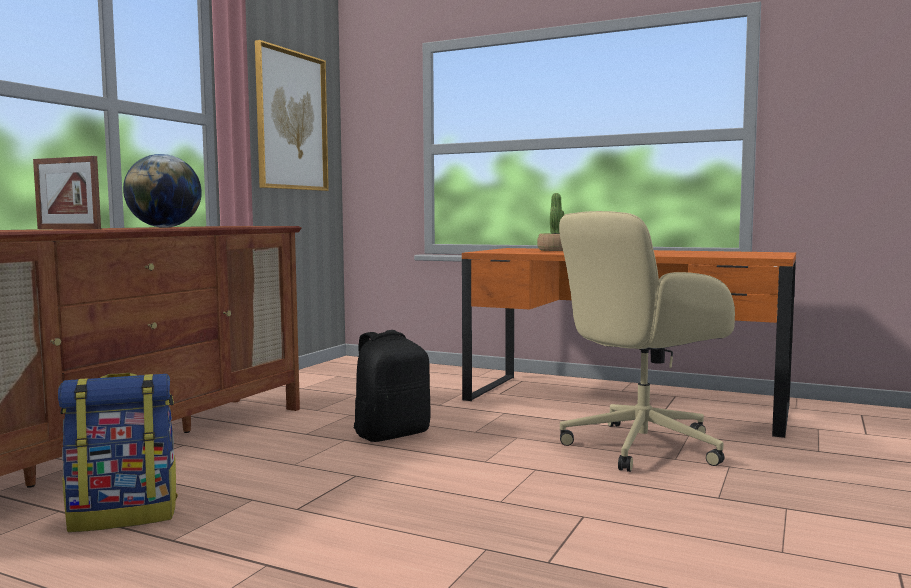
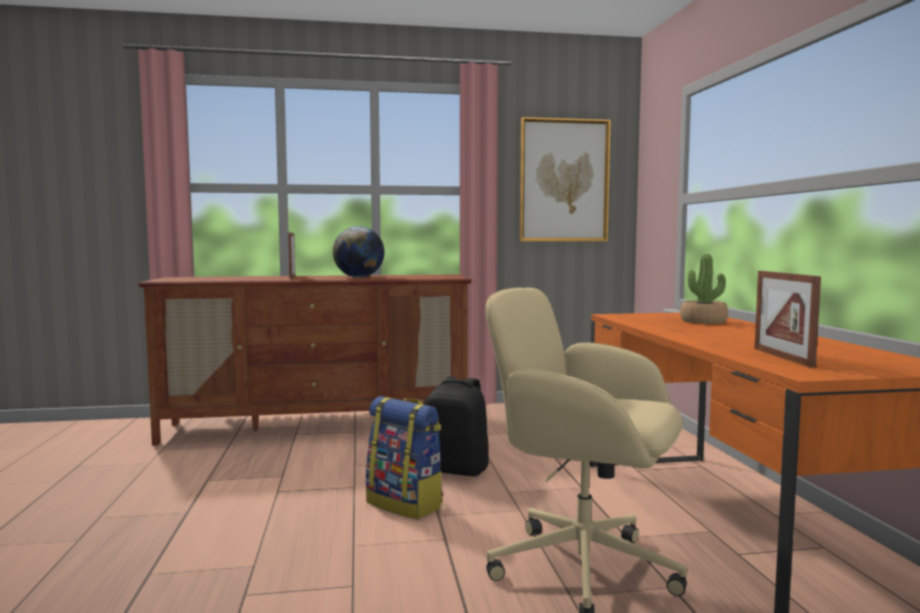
camera: 55 degrees right, 0 degrees up
backpack [58,373,178,532] -> backpack moved to [366,396,443,519]
none -> picture frame [754,271,821,368]

